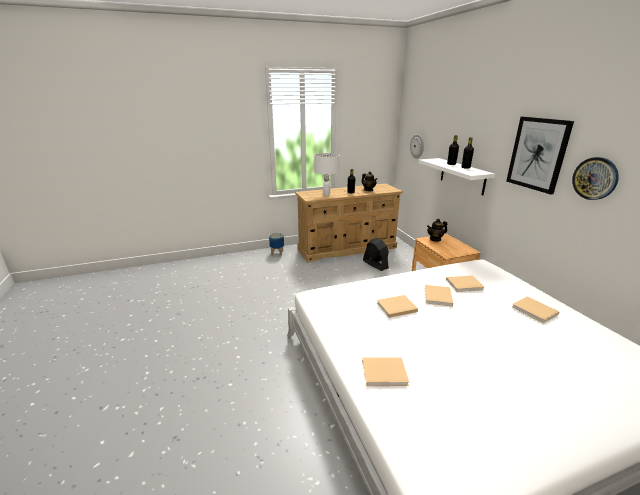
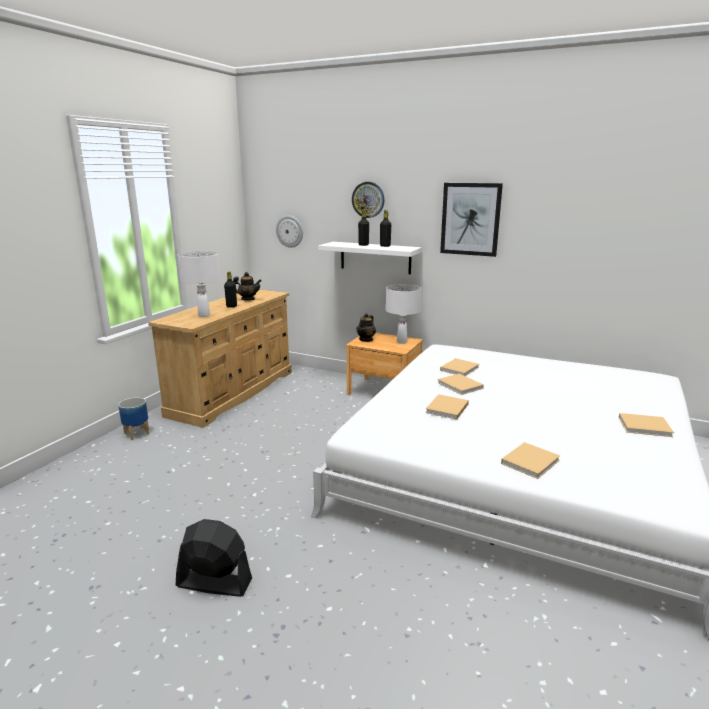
camera: 45 degrees left, 5 degrees down
black fan [363,238,389,271] -> black fan moved to [176,519,252,597]
beige book [512,296,559,324] -> beige book moved to [619,413,674,437]
wall clock [572,157,619,200] -> wall clock moved to [352,182,385,218]
none -> white table lamp [385,284,422,344]

